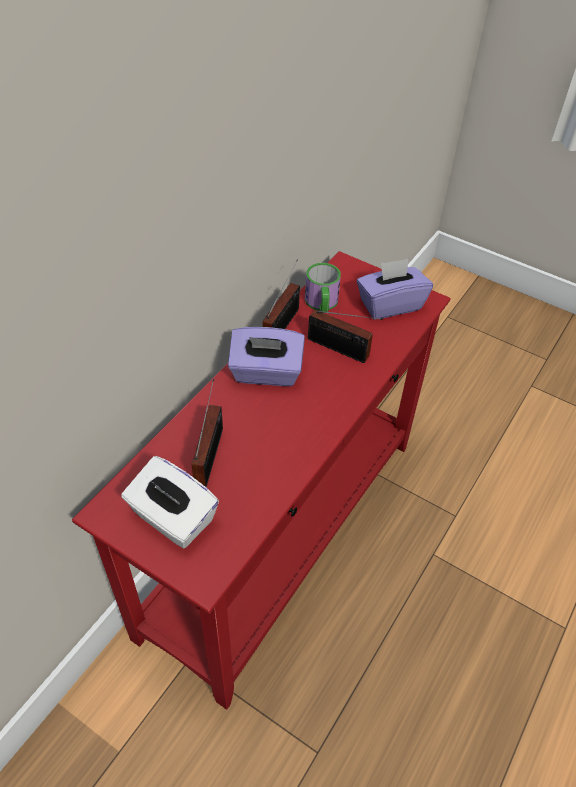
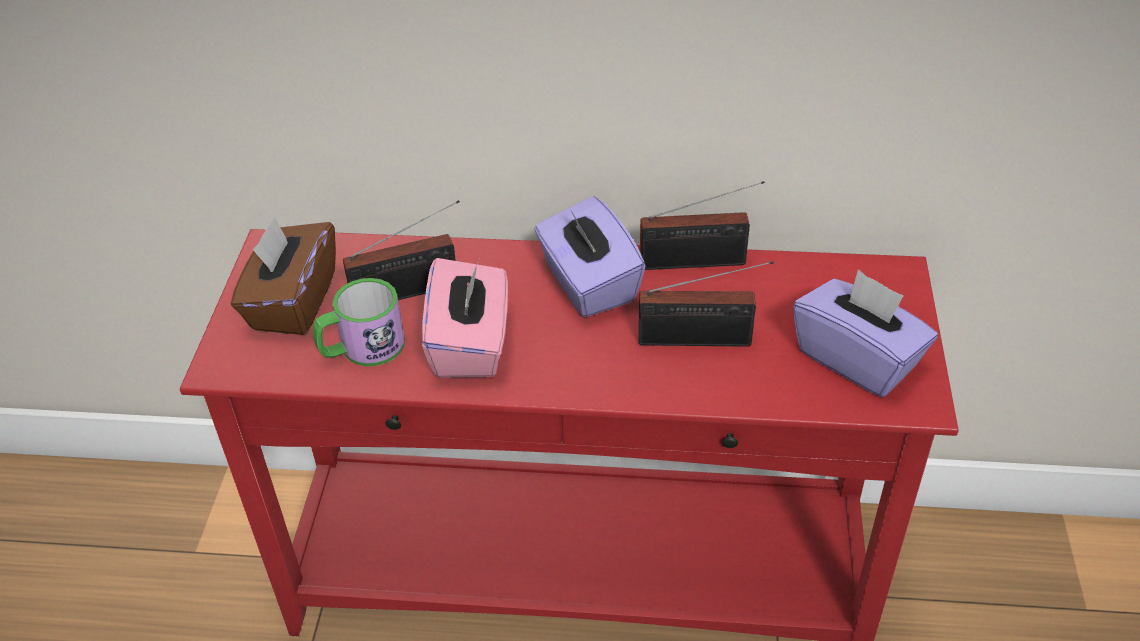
camera: 65 degrees right, 5 degrees down
white tissue box [121,456,219,549] -> brown tissue box [231,217,336,335]
mug [305,263,341,313] -> mug moved to [313,278,405,366]
radio [308,310,382,363] -> radio turned 90 degrees counterclockwise [638,261,773,347]
none -> pink tissue box [422,258,508,378]

